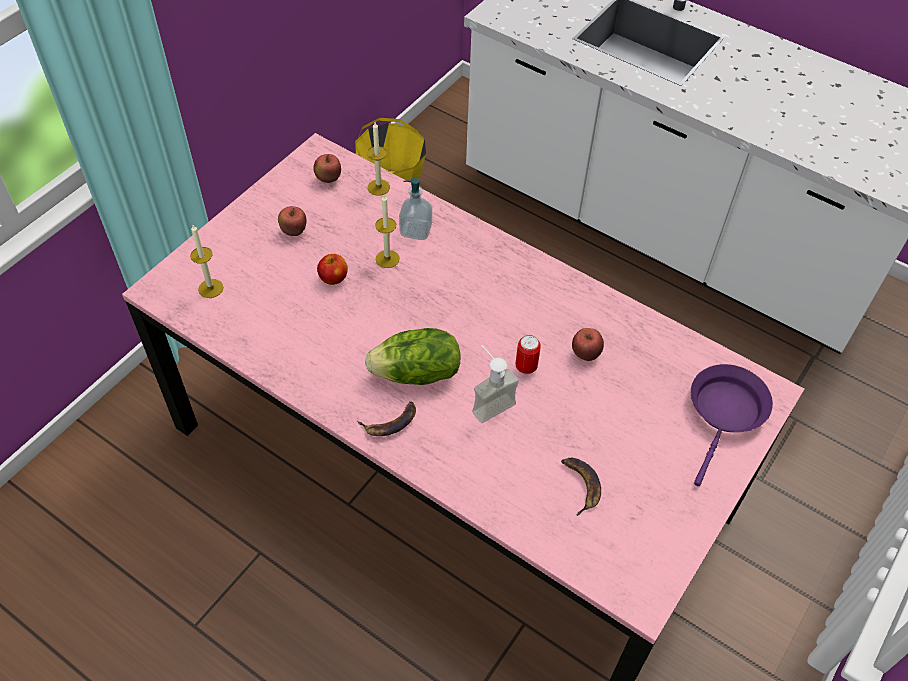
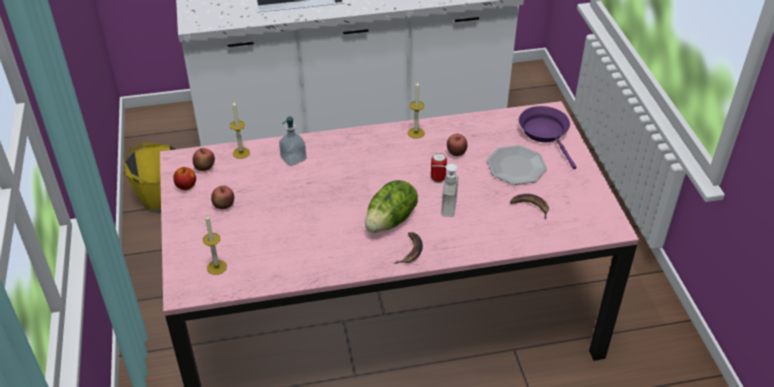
camera: 45 degrees left, 10 degrees down
apple [317,254,348,285] -> apple moved to [173,167,196,190]
candle [375,195,399,268] -> candle moved to [408,82,425,139]
none -> plate [487,145,547,185]

